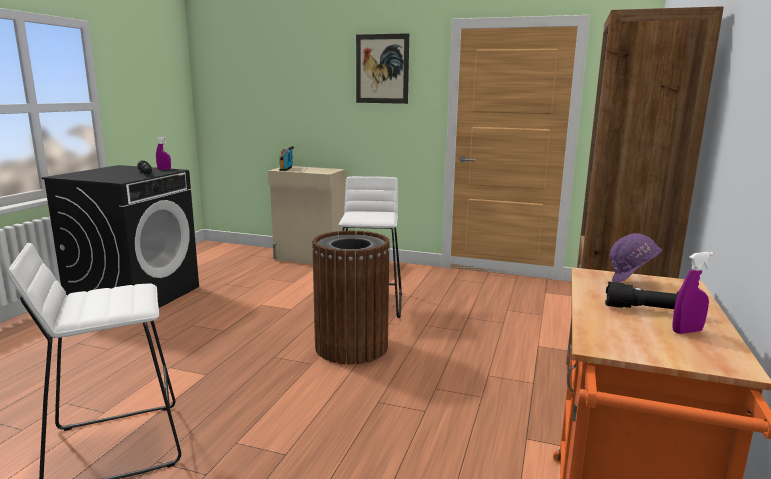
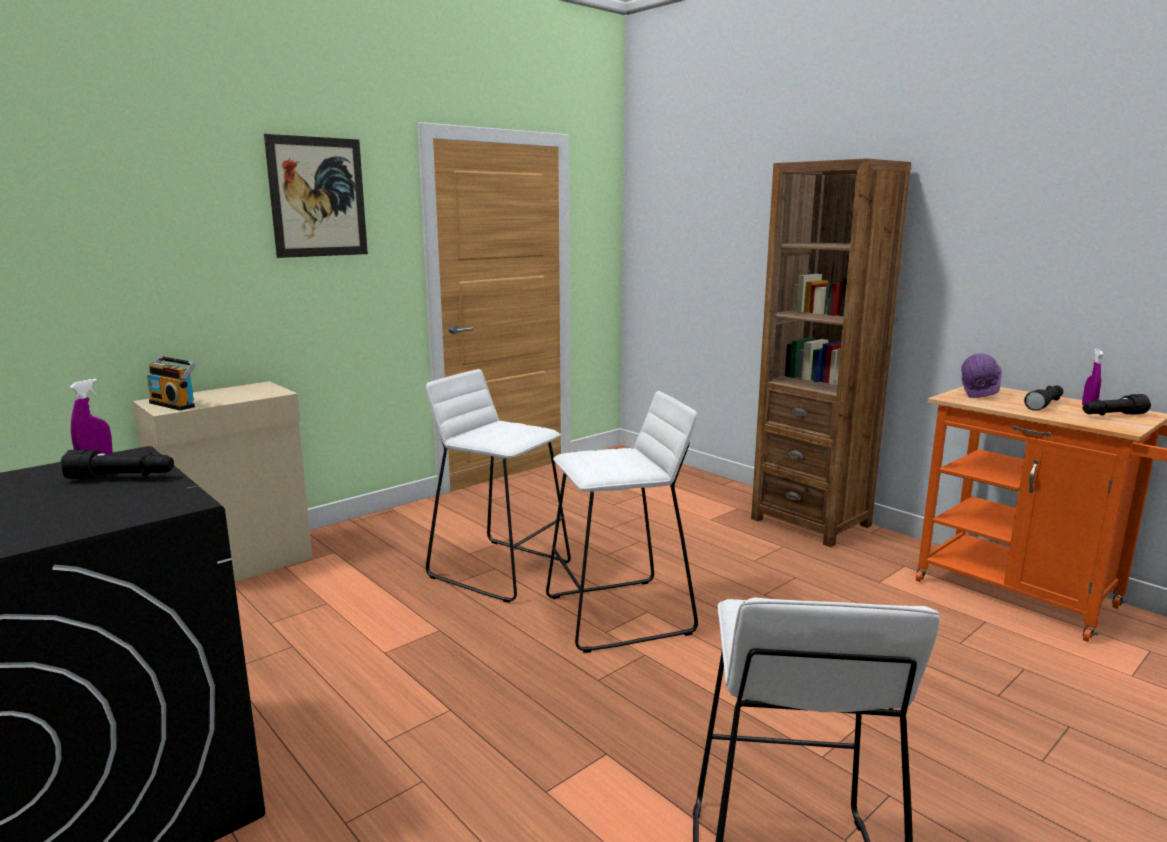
camera: 60 degrees left, 0 degrees up
brown trash can [312,230,390,364] -> white stool [546,391,698,653]
none -> black flashlight [1083,394,1151,416]

